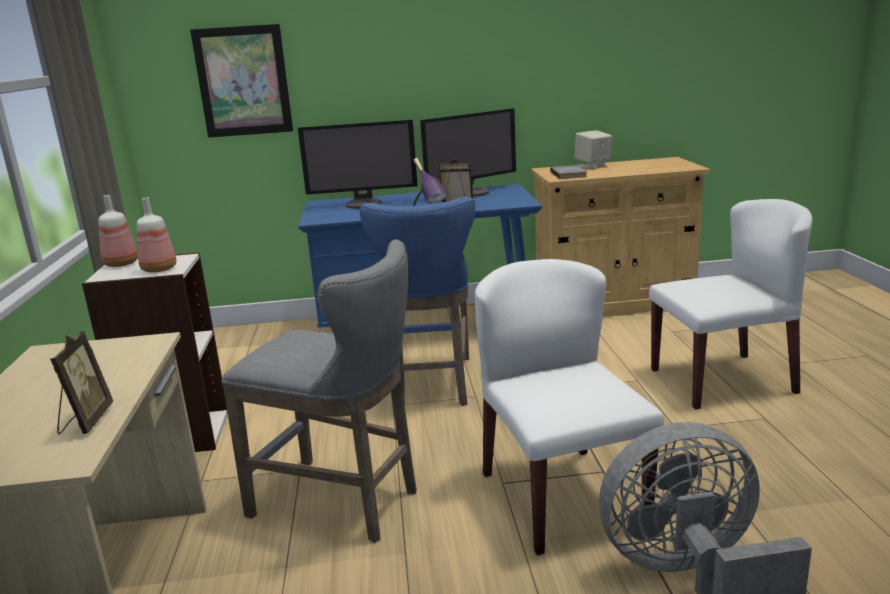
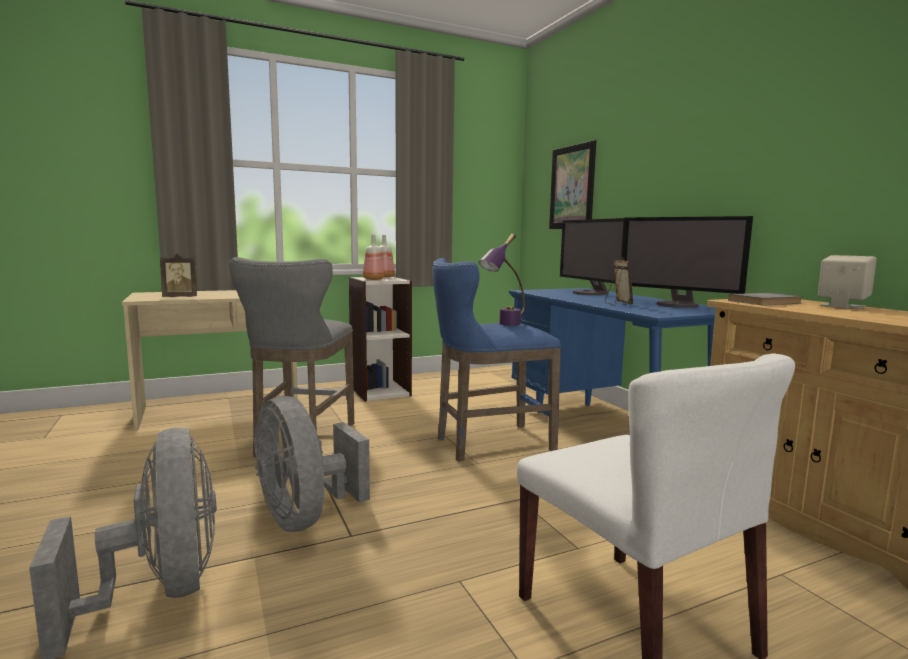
camera: 70 degrees right, 10 degrees down
white chair [475,259,664,555] -> grey fan [254,396,370,532]

